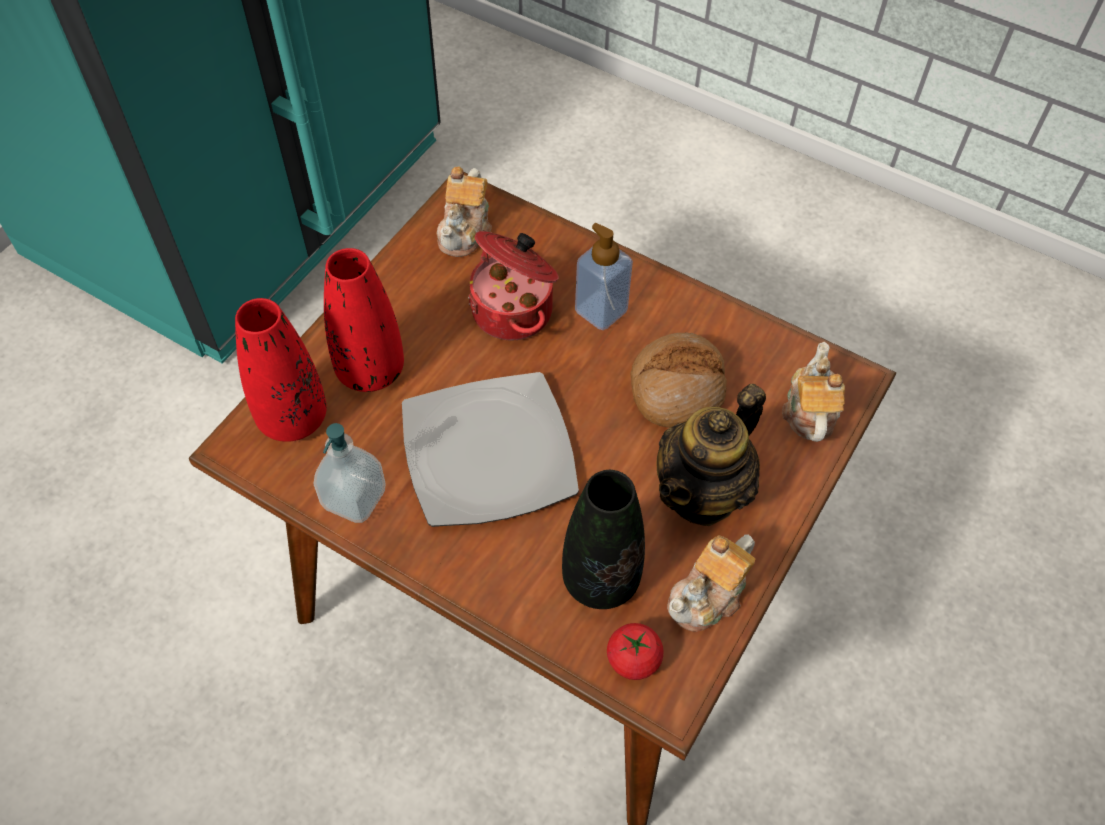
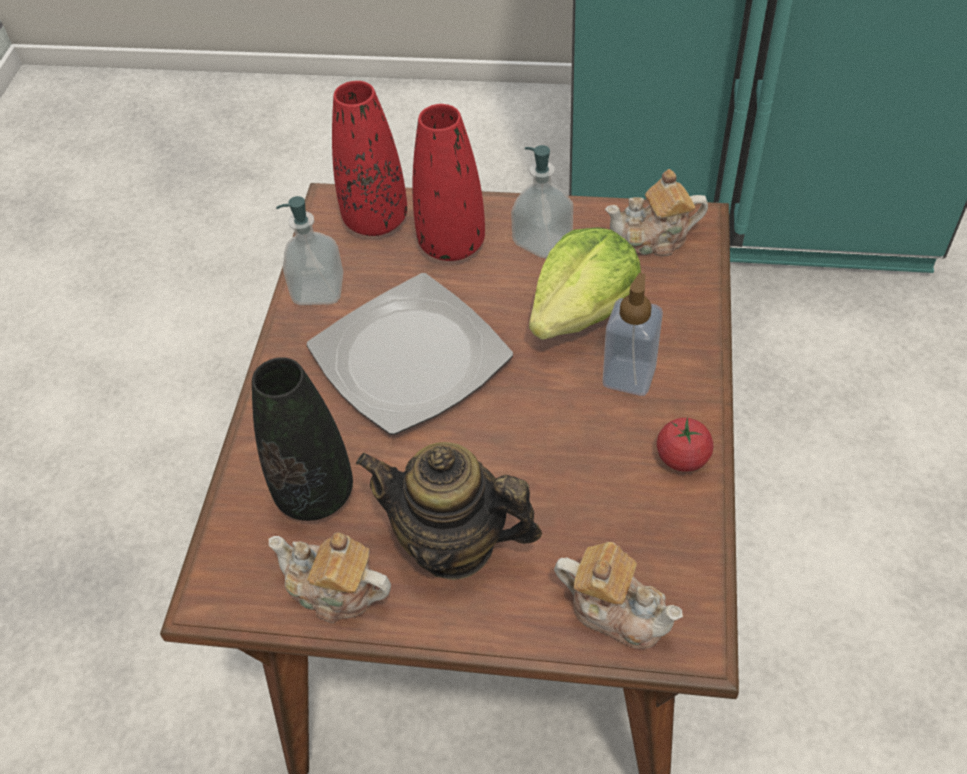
camera: 70 degrees right, 5 degrees down
cooking pot [468,231,559,341] -> lettuce [529,227,641,340]
tomato [607,623,664,680] -> tomato moved to [657,417,714,472]
bread [630,333,727,428] -> none
teapot [782,342,845,442] -> teapot turned 45 degrees clockwise [554,542,683,649]
none -> soap dispenser [511,145,573,259]

